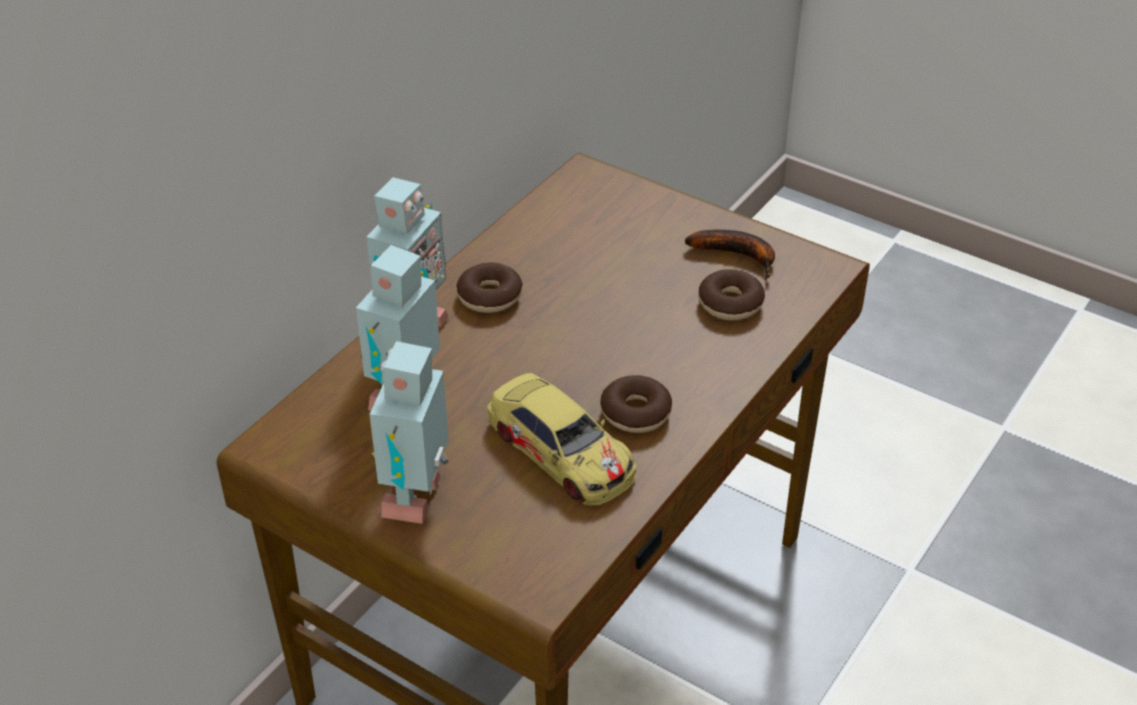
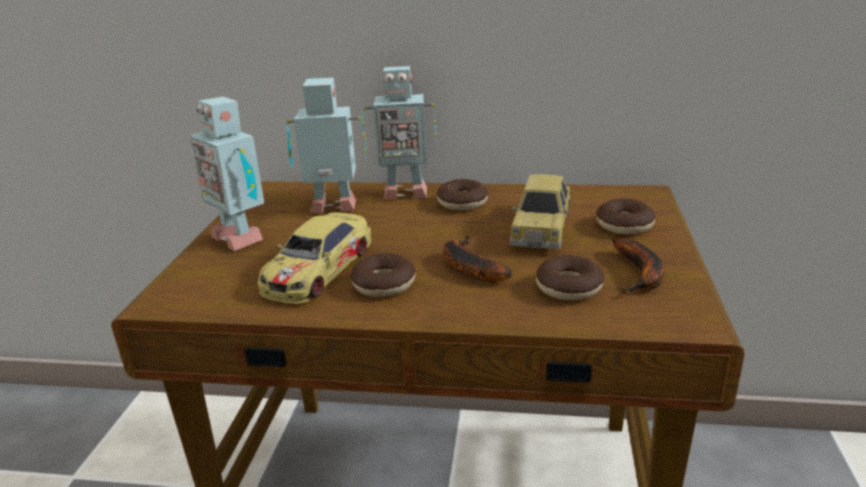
camera: 65 degrees right, 15 degrees down
toy robot [369,341,449,524] -> toy robot turned 120 degrees counterclockwise [190,97,264,251]
none -> banana [443,235,512,282]
none -> toy car [510,174,570,249]
none -> donut [597,199,655,234]

